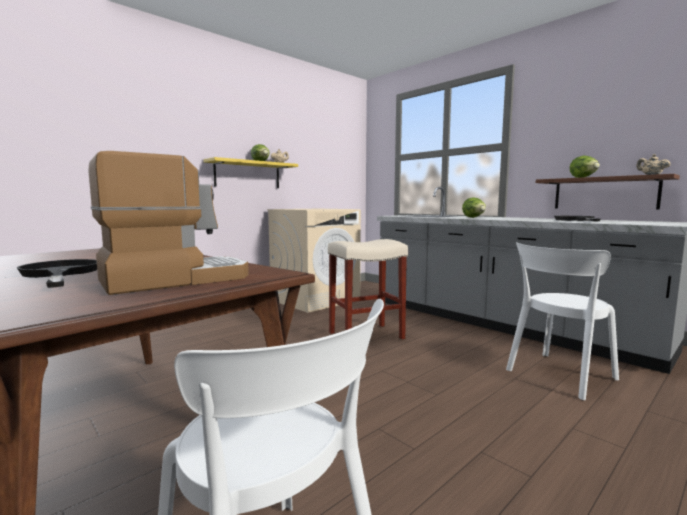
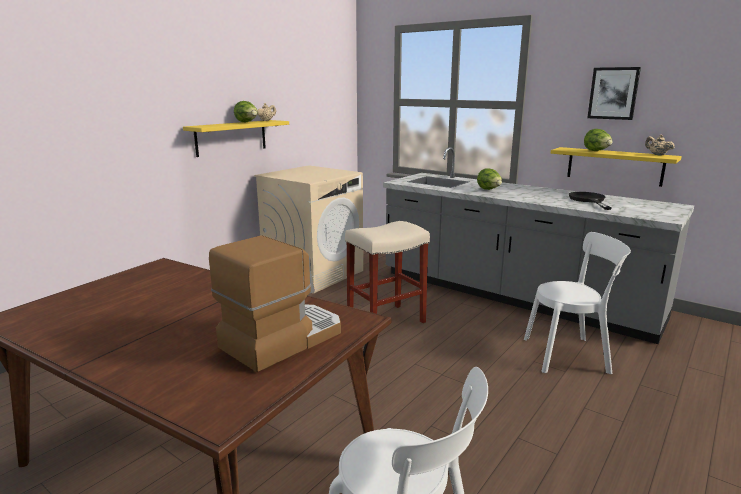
camera: 10 degrees left, 10 degrees up
black frying pan [16,259,97,288] -> none
white chair [506,242,619,401] -> white chair turned 135 degrees counterclockwise [524,232,631,374]
brown shelf [536,174,680,209] -> yellow shelf [551,147,682,187]
none -> picture [587,67,641,120]

